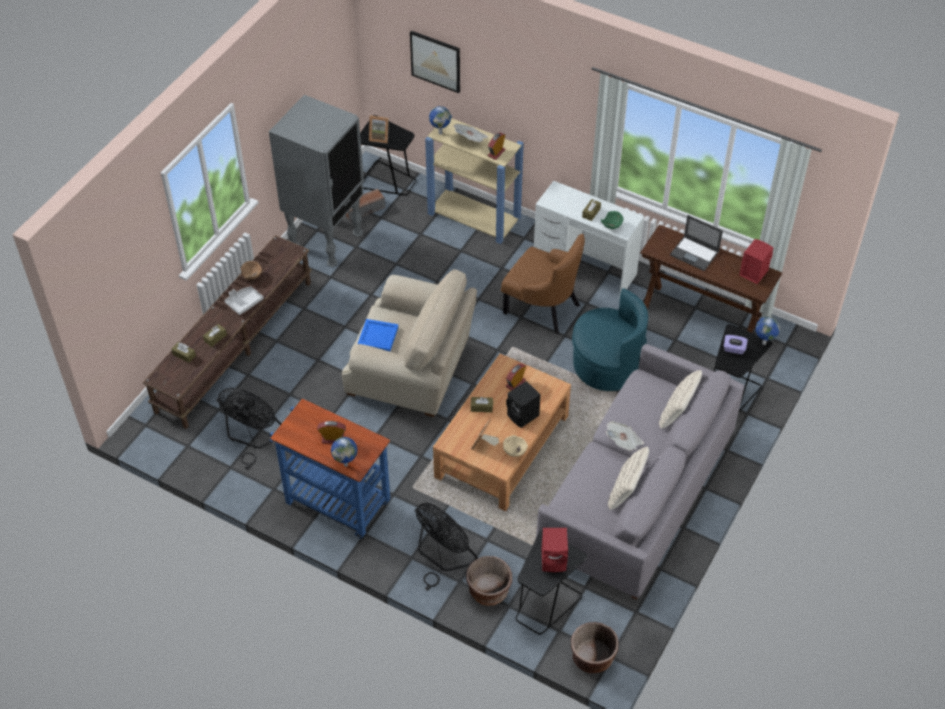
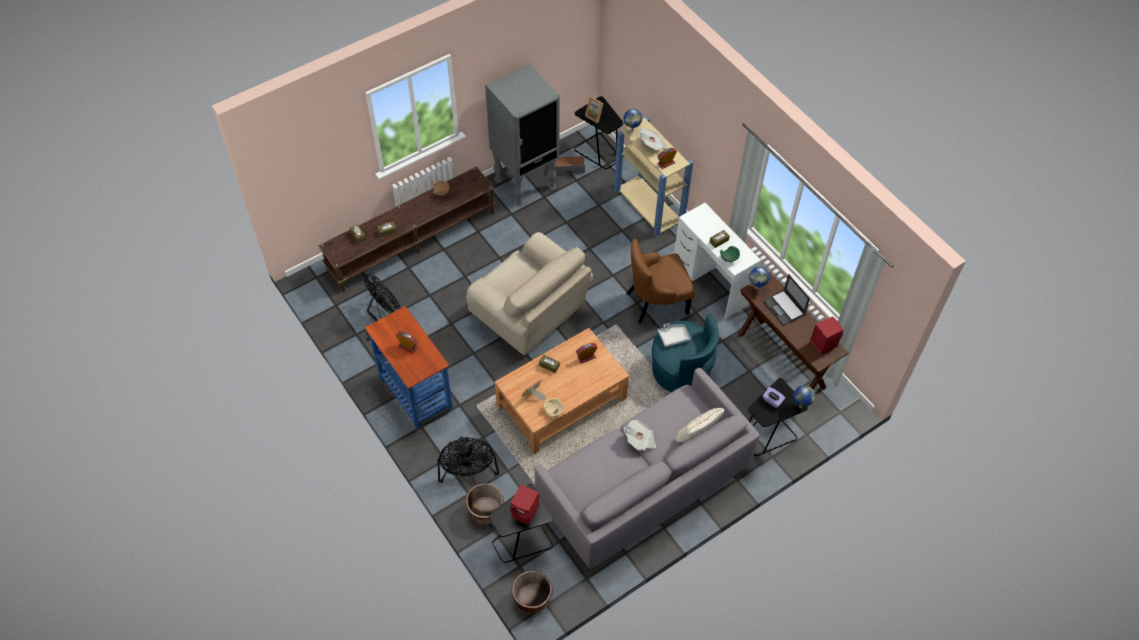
camera: 25 degrees right, 5 degrees up
grey tray [224,286,264,315] -> grey tray moved to [658,323,691,347]
globe [331,437,358,467] -> globe moved to [749,267,770,290]
blue tray [358,319,398,351] -> none
picture [410,31,460,93] -> none
black fan [414,503,478,591] -> black fan turned 105 degrees clockwise [437,437,499,483]
brown chair [501,234,585,334] -> brown chair turned 105 degrees clockwise [626,239,695,324]
black speaker [506,381,541,428] -> none
beige pillow [608,447,649,510] -> none

